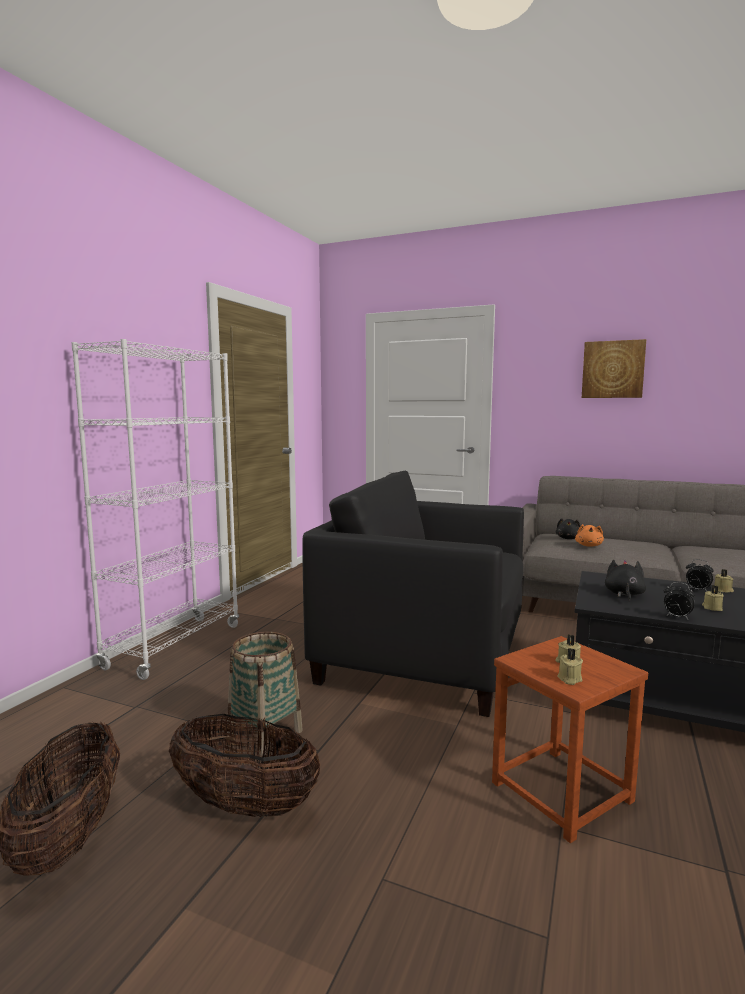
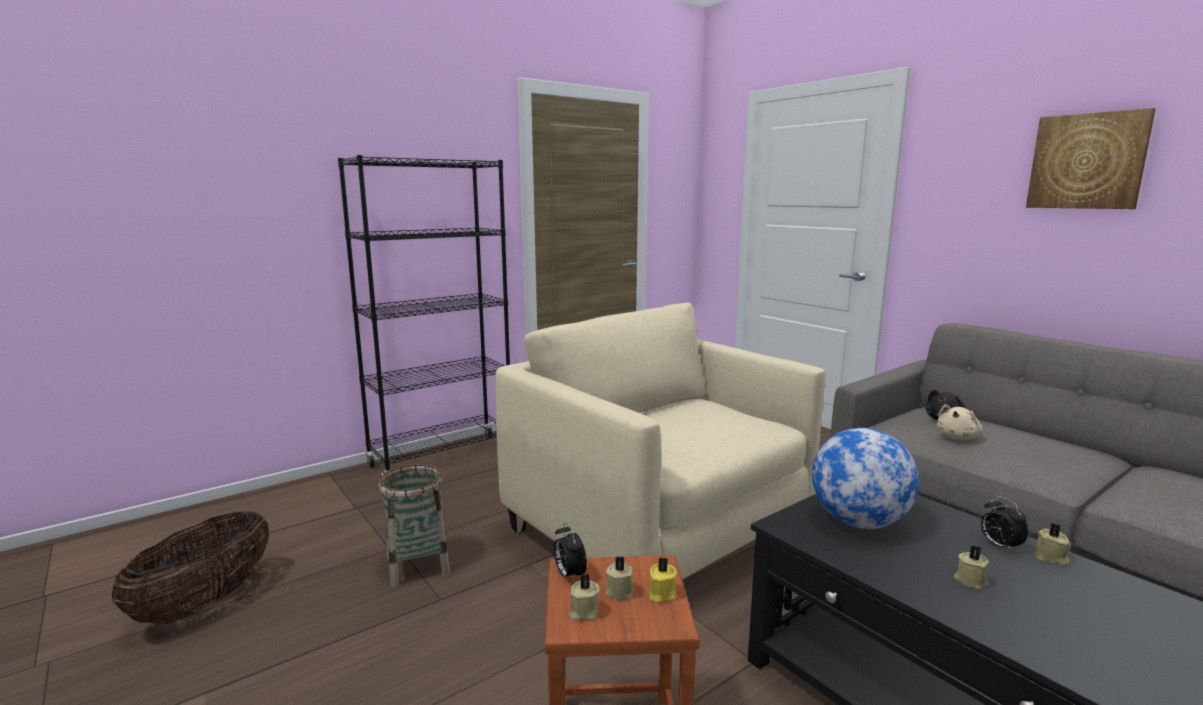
camera: 30 degrees right, 5 degrees up
white bookcase [71,339,239,680] -> black bookcase [338,155,510,475]
basket [169,714,321,818] -> none
black armchair [302,471,524,717] -> beige armchair [495,303,825,579]
orange plush toy [575,524,604,547] -> beige plush toy [937,404,983,440]
black plush toy [605,560,646,602] -> globe [812,428,919,529]
alarm clock [664,582,695,619] -> alarm clock moved to [554,522,587,583]
none -> yellow candle [649,557,677,603]

